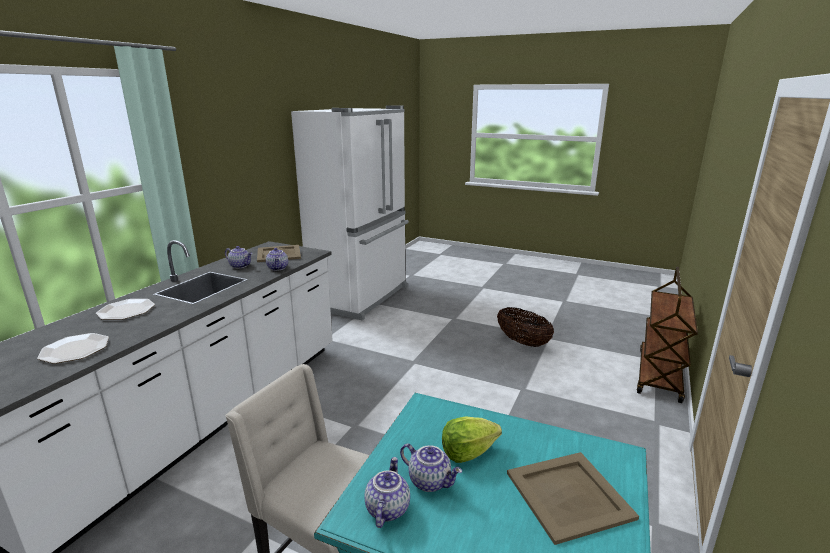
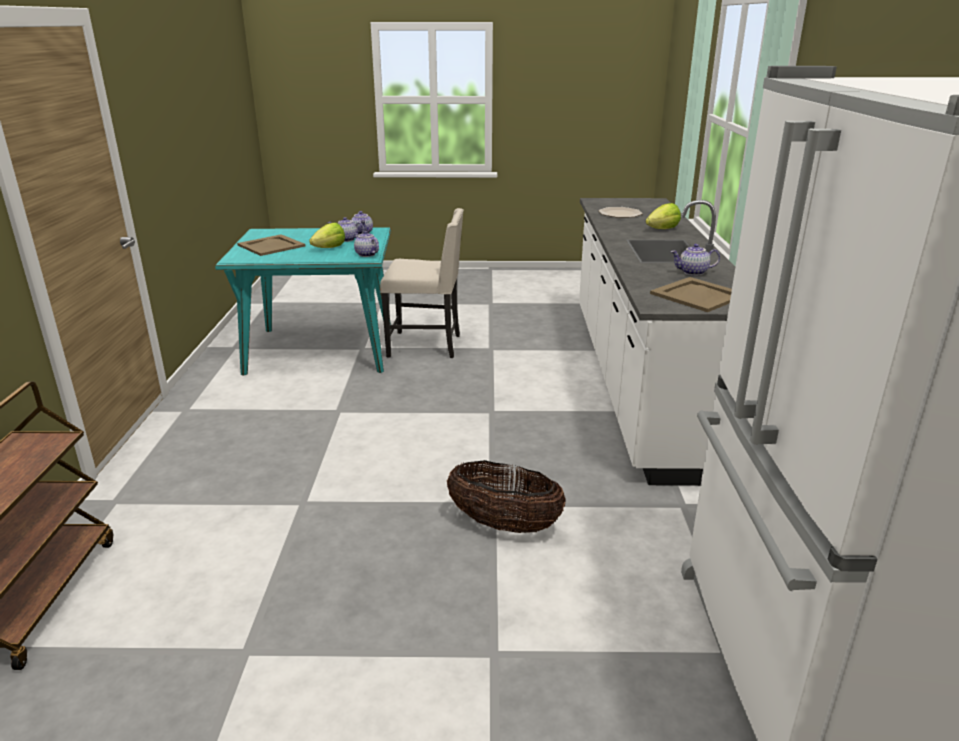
camera: 155 degrees right, 5 degrees up
plate [96,299,155,320] -> lettuce [646,203,681,229]
teapot [266,248,288,271] -> teapot moved to [354,231,379,257]
basket [497,307,554,347] -> basket moved to [447,460,566,533]

